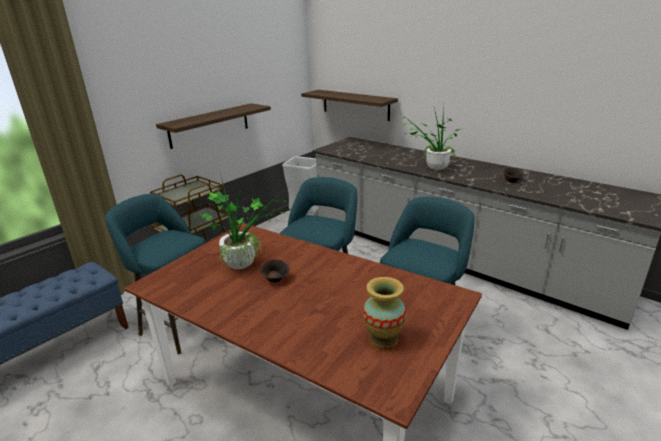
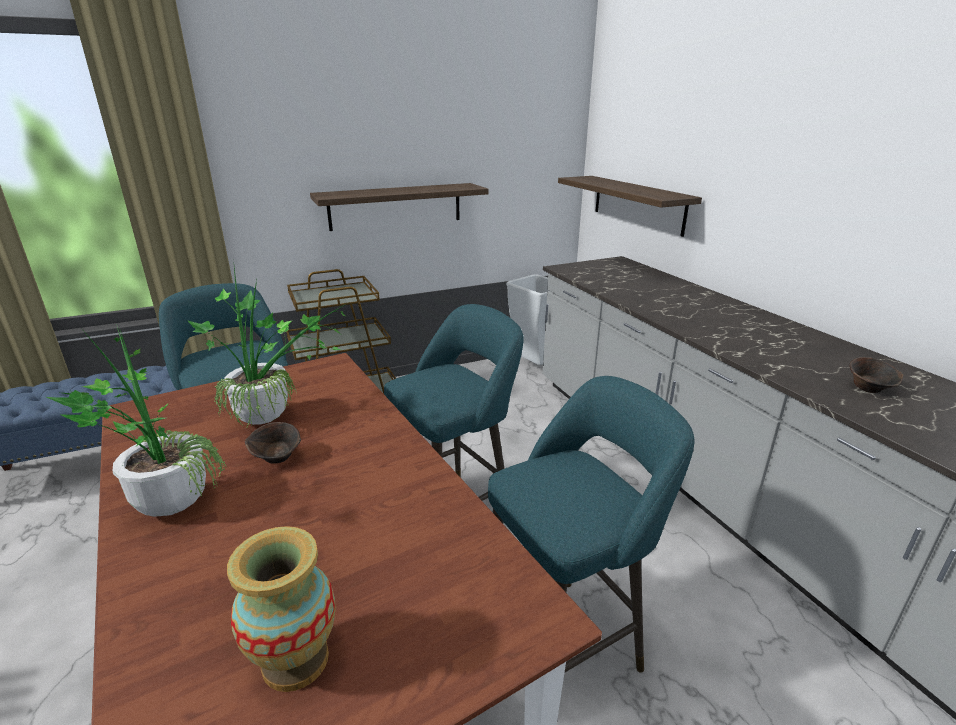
camera: 25 degrees right, 0 degrees up
potted plant [401,104,462,170] -> potted plant moved to [46,324,226,517]

